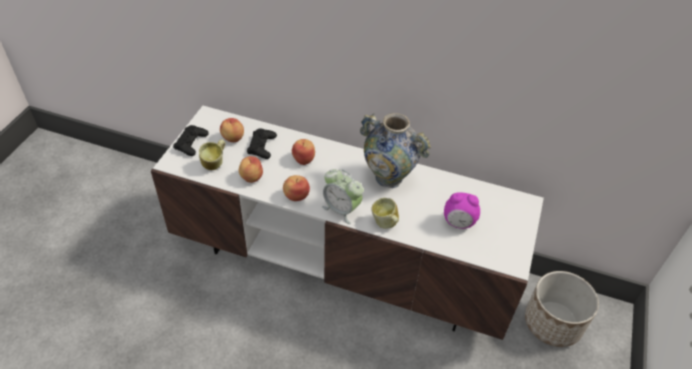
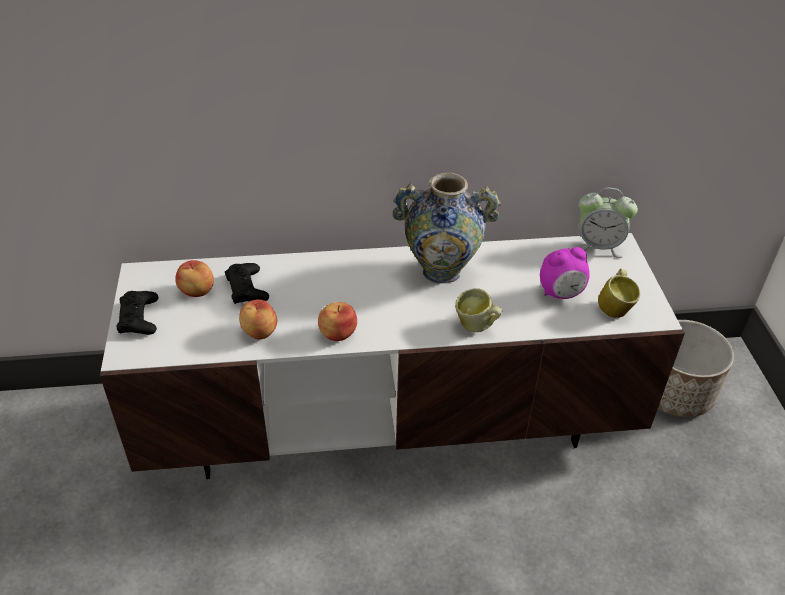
camera: 25 degrees left, 5 degrees down
mug [199,139,226,170] -> mug moved to [598,269,640,318]
apple [292,139,315,165] -> none
alarm clock [322,169,364,224] -> alarm clock moved to [579,188,638,258]

